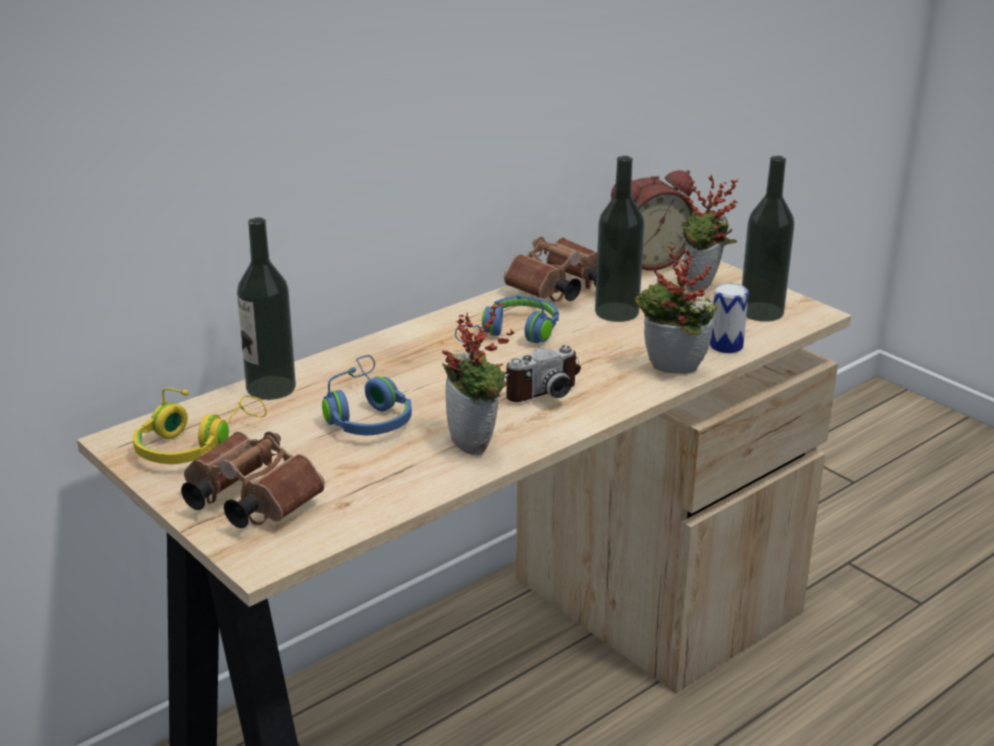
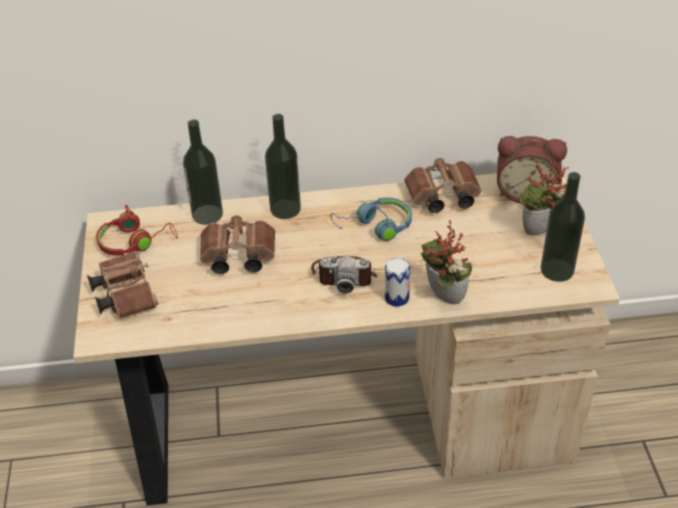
camera: 35 degrees right, 15 degrees up
yellow headphones [133,388,267,464] -> red headphones [96,205,178,256]
blue headphones [322,355,412,435] -> brown binoculars [200,215,276,274]
potted plant [442,302,515,455] -> none
bottle [595,156,644,322] -> bottle moved to [265,114,301,219]
can [710,283,749,353] -> can moved to [385,258,410,307]

